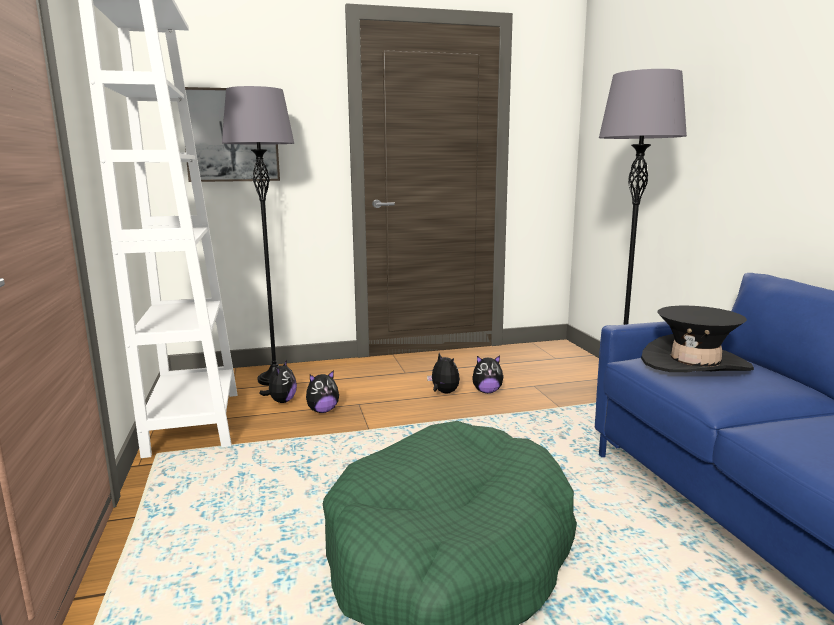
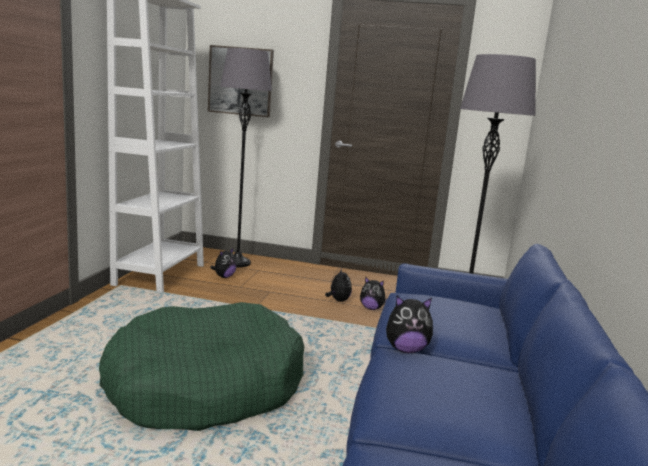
camera: 25 degrees right, 0 degrees up
plush toy [306,370,339,413] -> plush toy moved to [386,296,433,353]
black hat [641,306,754,372] -> none

